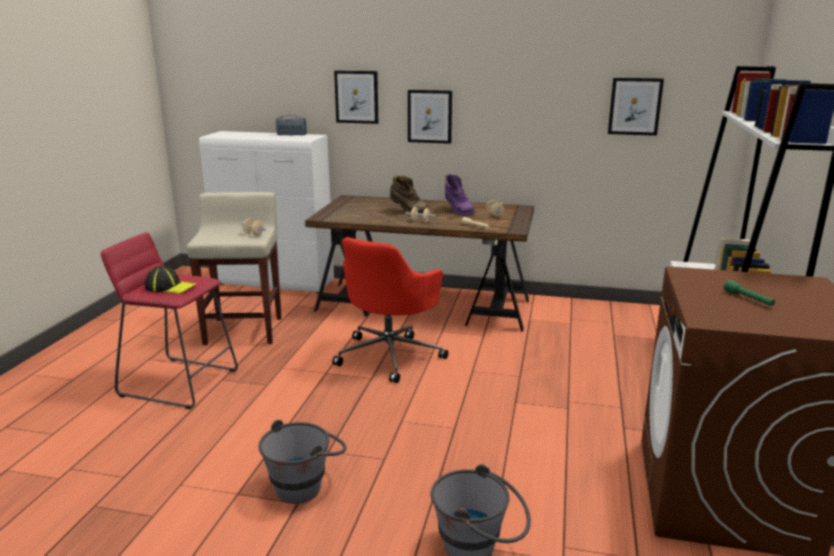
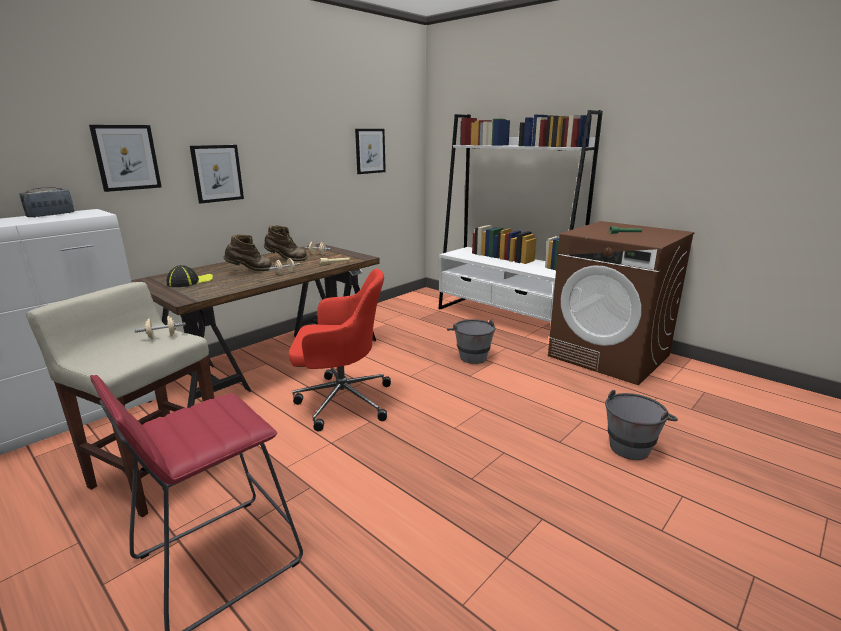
camera: 60 degrees left, 0 degrees up
cap [145,266,196,293] -> cap moved to [167,265,213,287]
grey bucket [258,420,347,504] -> grey bucket moved to [447,319,496,364]
red office chair [332,237,448,383] -> red office chair turned 60 degrees counterclockwise [288,269,391,432]
purple boot [445,174,475,216] -> brown boot [264,225,308,261]

